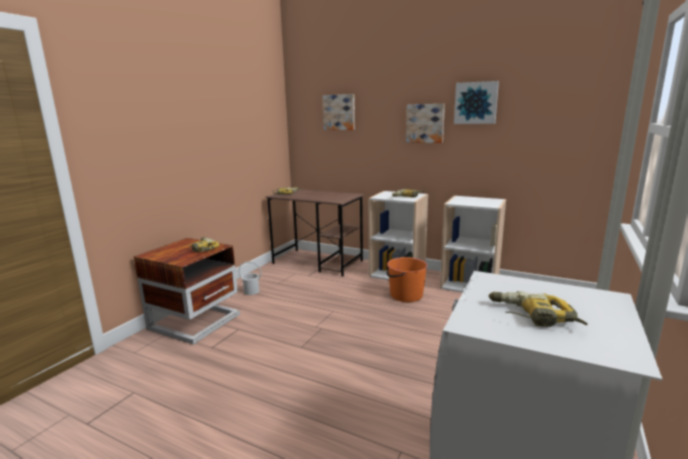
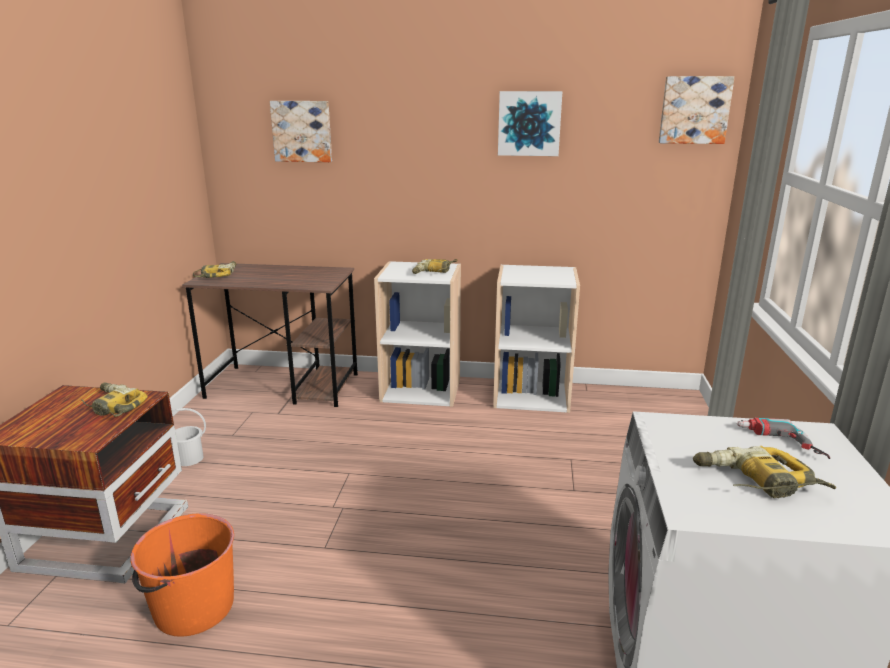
camera: 20 degrees left, 5 degrees up
orange bucket [386,257,428,302] -> orange bucket moved to [130,513,234,637]
picture [406,104,445,143] -> picture moved to [659,76,735,144]
none -> power drill [737,418,830,459]

